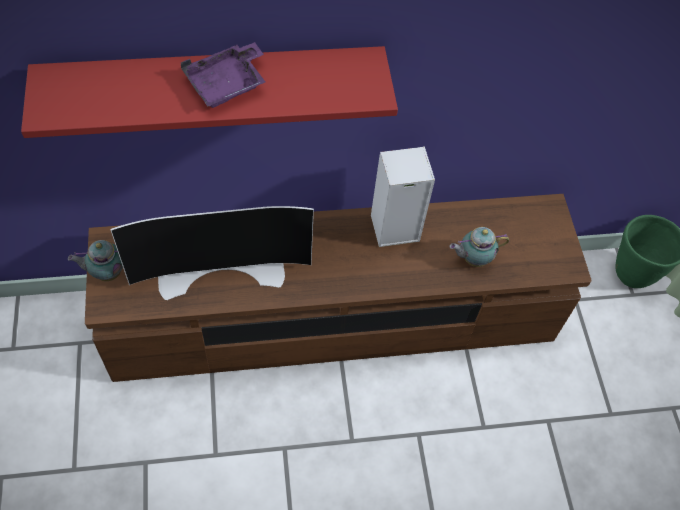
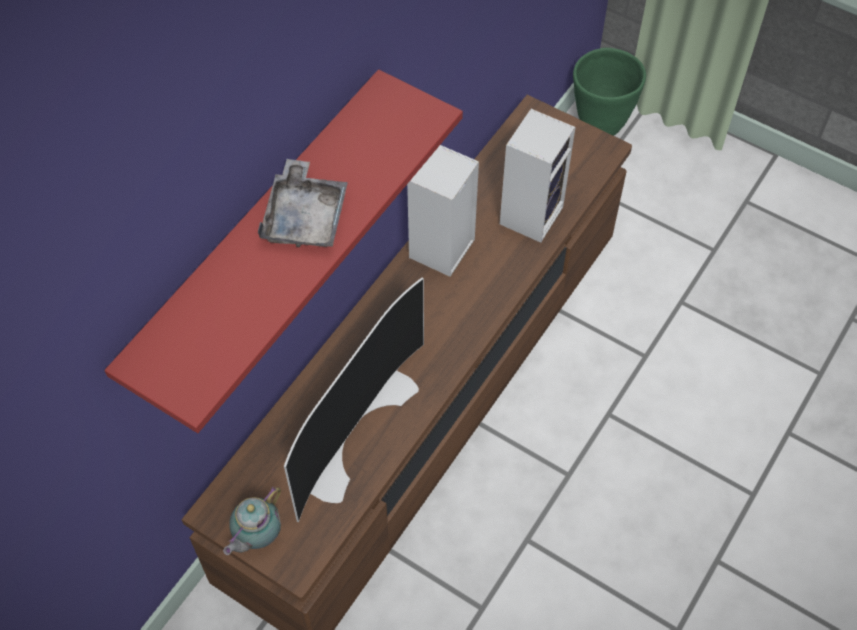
camera: 45 degrees left, 0 degrees up
purple tray [180,42,265,108] -> grey tray [258,159,348,247]
teapot [450,227,510,267] -> speaker [500,109,575,243]

